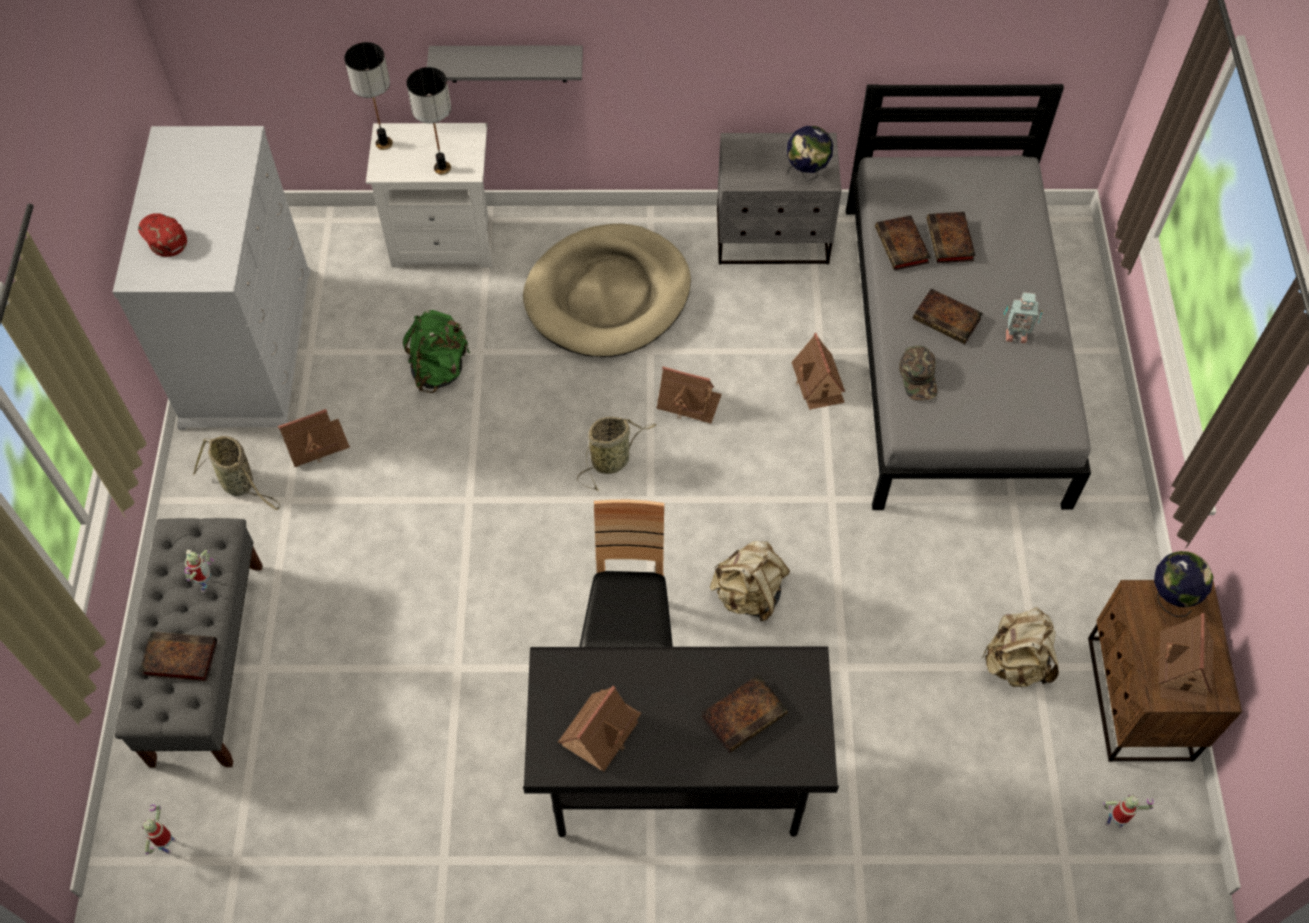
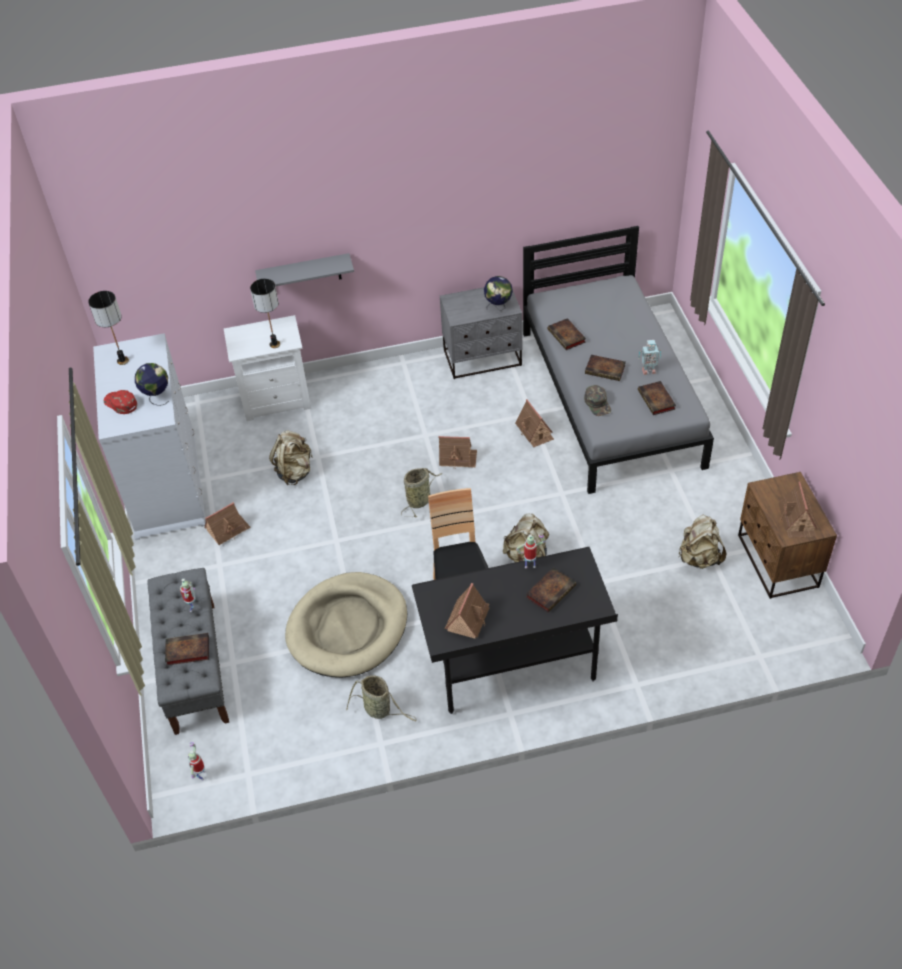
camera: 10 degrees left, 10 degrees down
basket [193,436,281,510] -> basket moved to [346,675,417,721]
table lamp [344,42,393,150] -> table lamp moved to [88,291,129,365]
green backpack [403,310,470,393] -> beige backpack [269,431,312,485]
beige dog bed [523,223,691,357] -> beige dog bed moved to [285,572,407,678]
book [927,212,975,263] -> book moved to [638,381,676,415]
toy robot [1103,795,1154,829] -> toy robot moved to [516,534,545,568]
globe [1154,551,1213,617] -> globe moved to [135,363,169,406]

